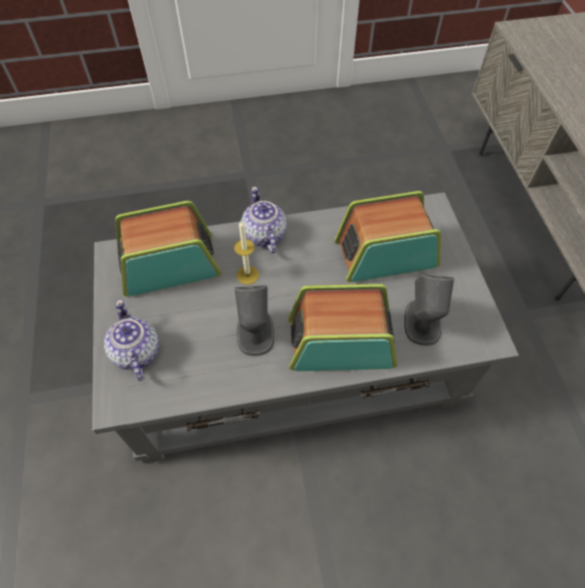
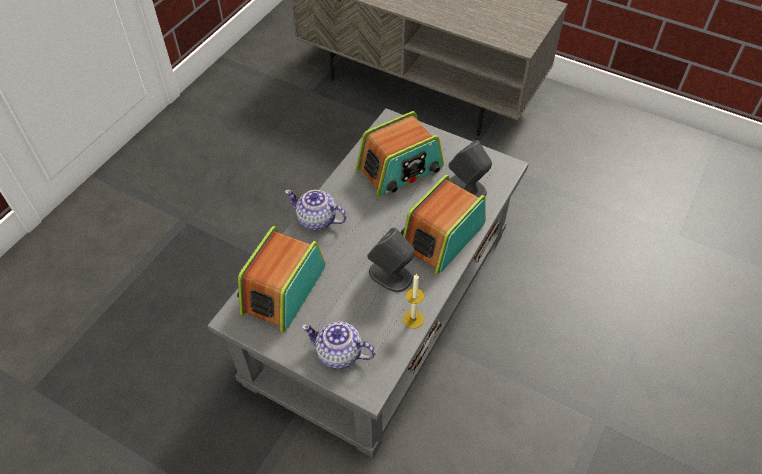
camera: 50 degrees left, 5 degrees down
candle [234,221,259,285] -> candle moved to [403,274,425,329]
radio [335,191,441,282] -> radio turned 150 degrees counterclockwise [356,111,444,197]

